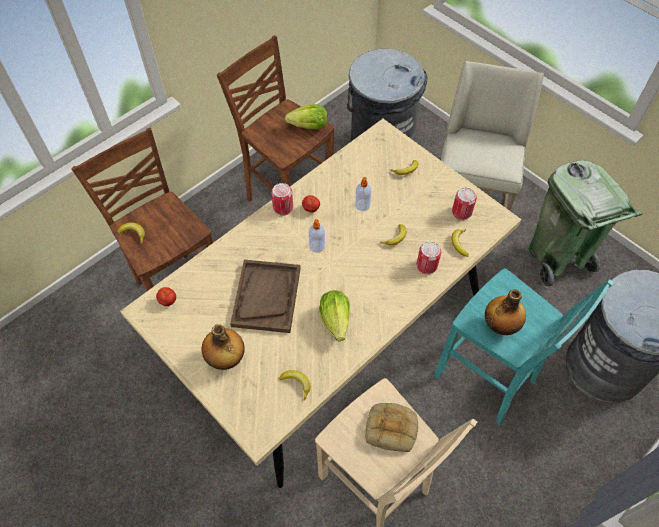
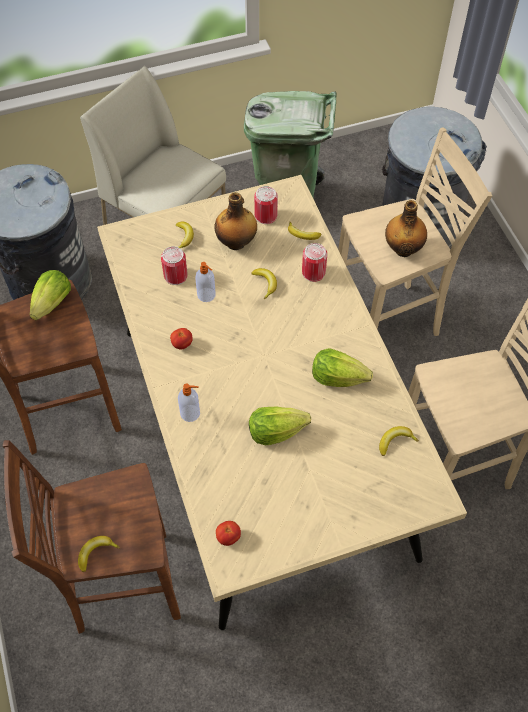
camera: 65 degrees left, 0 degrees up
bottle [202,324,245,370] -> bottle moved to [214,192,257,250]
brown tray [230,260,301,333] -> lettuce [249,407,311,445]
can [271,183,293,216] -> can moved to [161,246,188,285]
soap dispenser [309,219,325,253] -> soap dispenser moved to [178,383,200,422]
bread [365,403,418,452] -> none
turquoise stool [434,268,613,425] -> beige stool [338,127,492,336]

